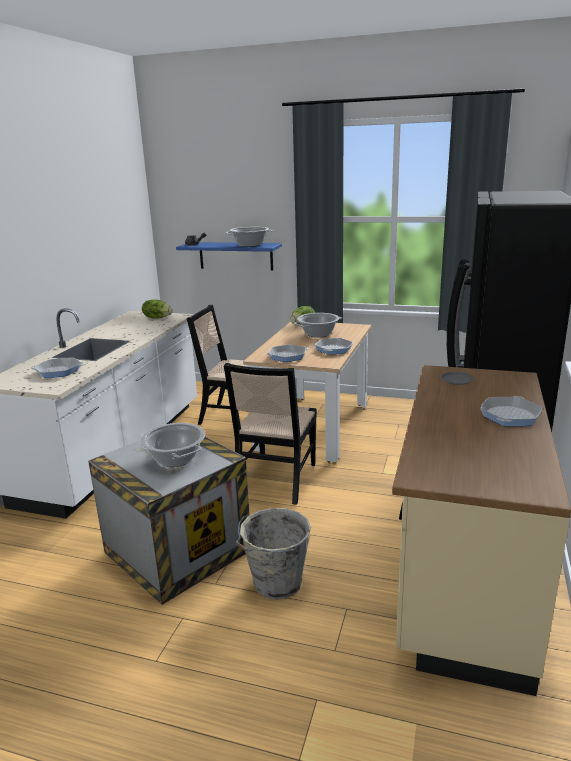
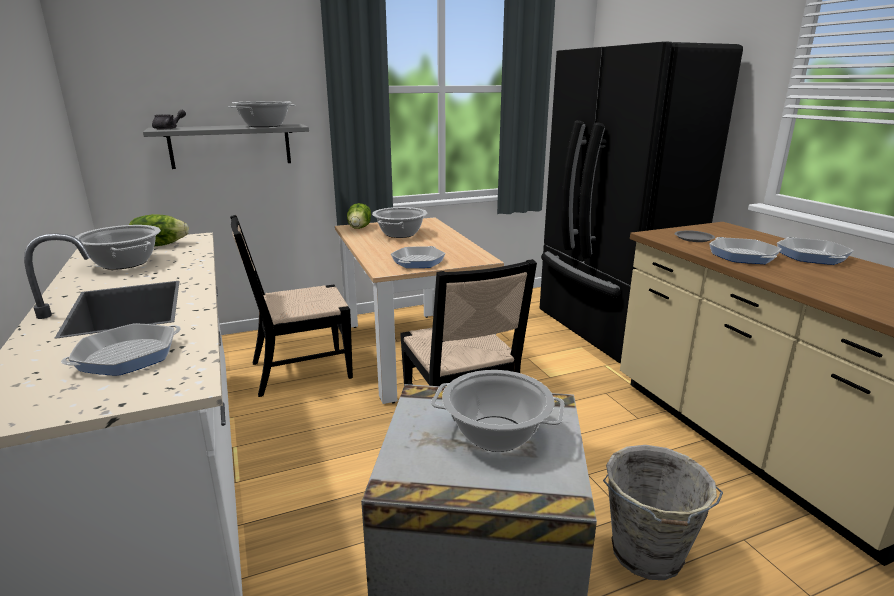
camera: 40 degrees left, 0 degrees up
blue shelf [176,242,282,271] -> grey shelf [143,124,309,169]
frying pan [315,338,353,355] -> frying pan moved to [709,237,782,264]
none -> cooking pot [75,225,161,270]

